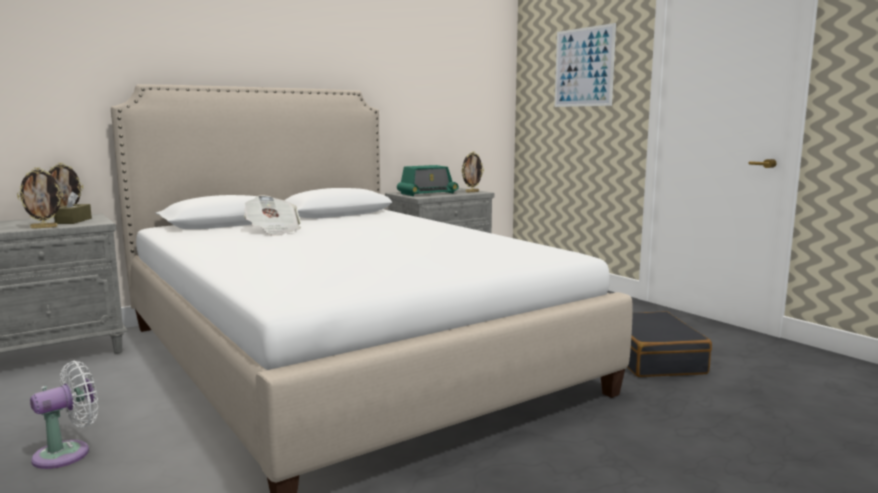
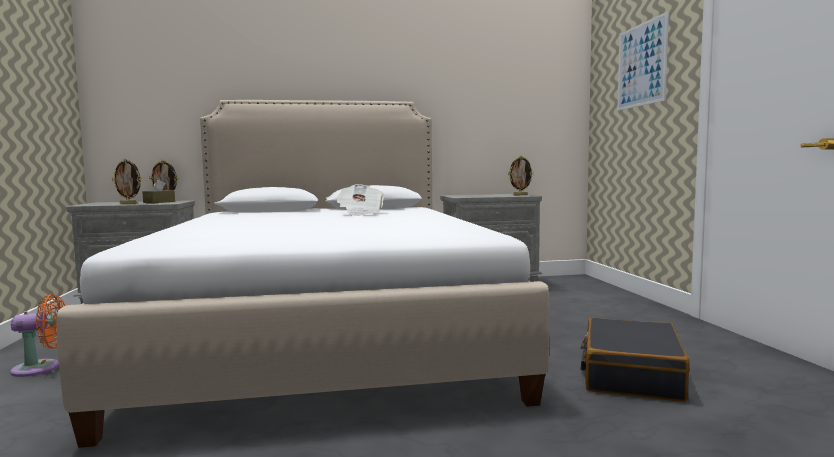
camera: 25 degrees right, 5 degrees down
white fan [30,361,98,469] -> orange fan [10,294,65,377]
newspaper [244,195,301,236] -> newspaper moved to [336,184,384,216]
radio [397,165,459,196] -> none

